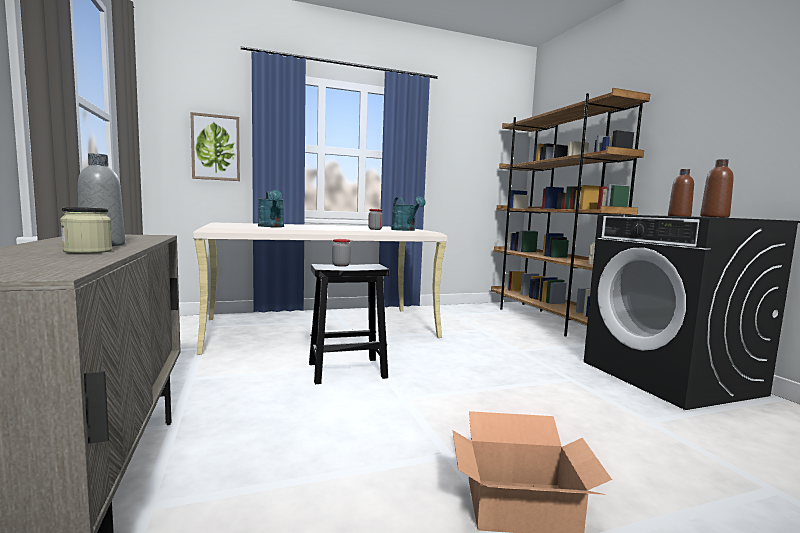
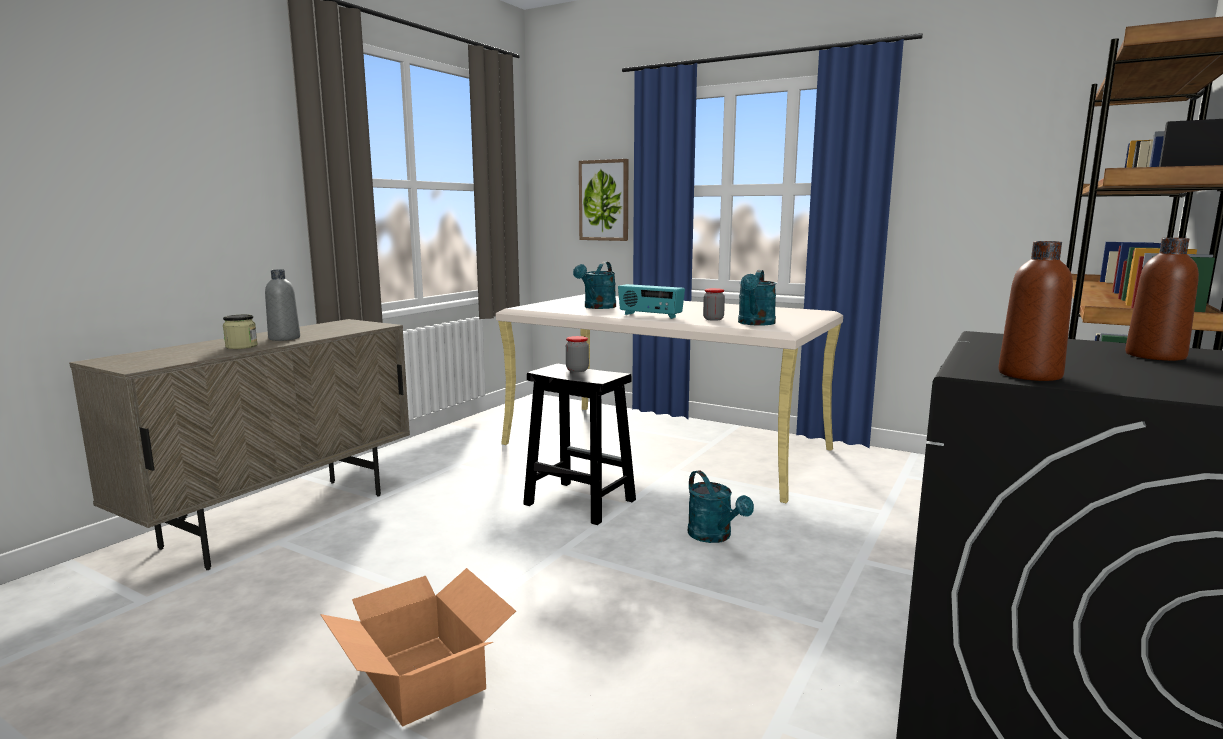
camera: 50 degrees right, 5 degrees up
none -> radio [618,284,685,319]
none -> turquoise watering can [687,470,754,543]

